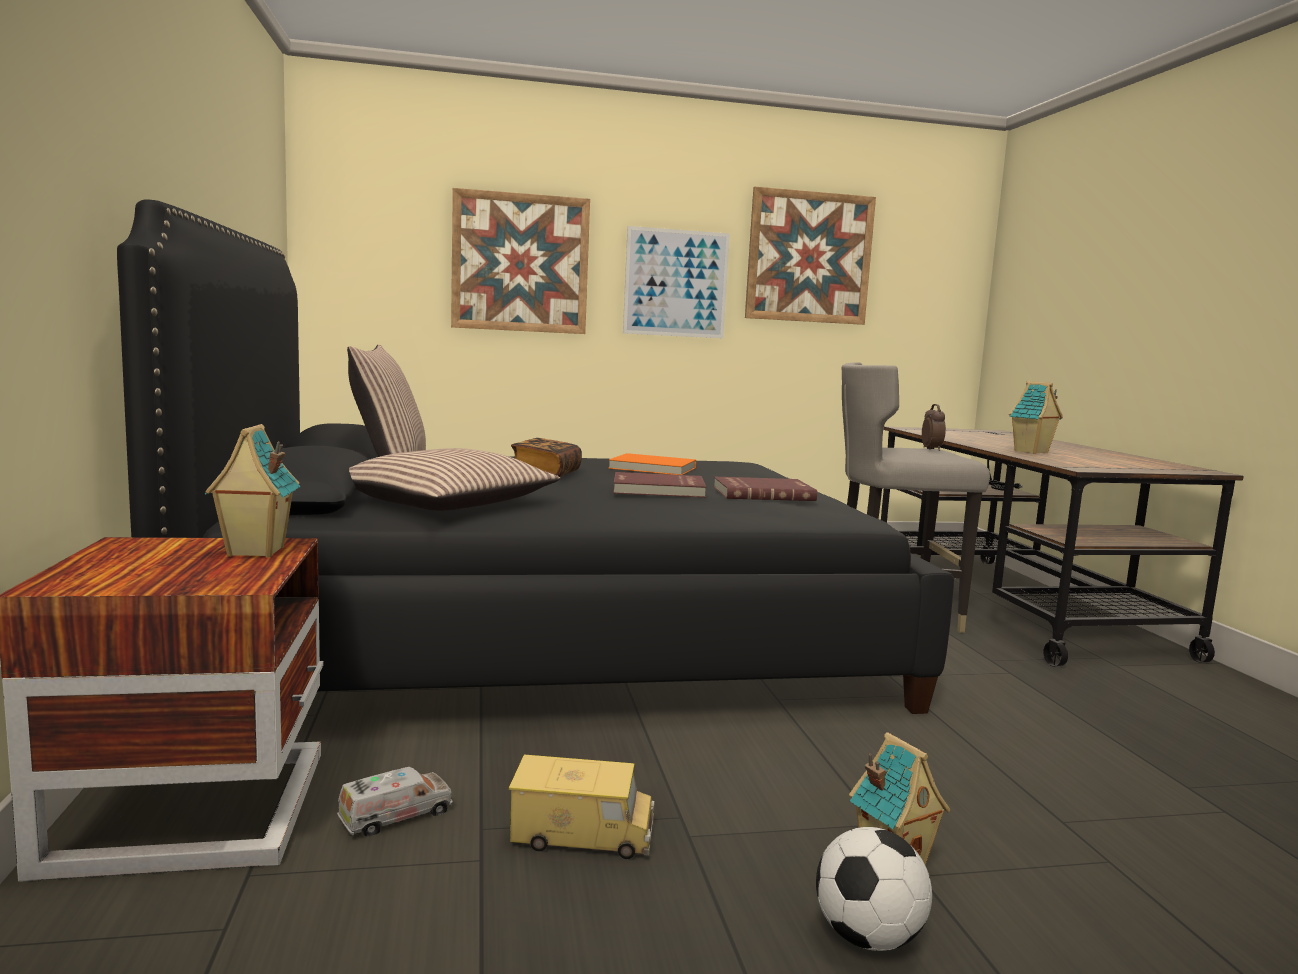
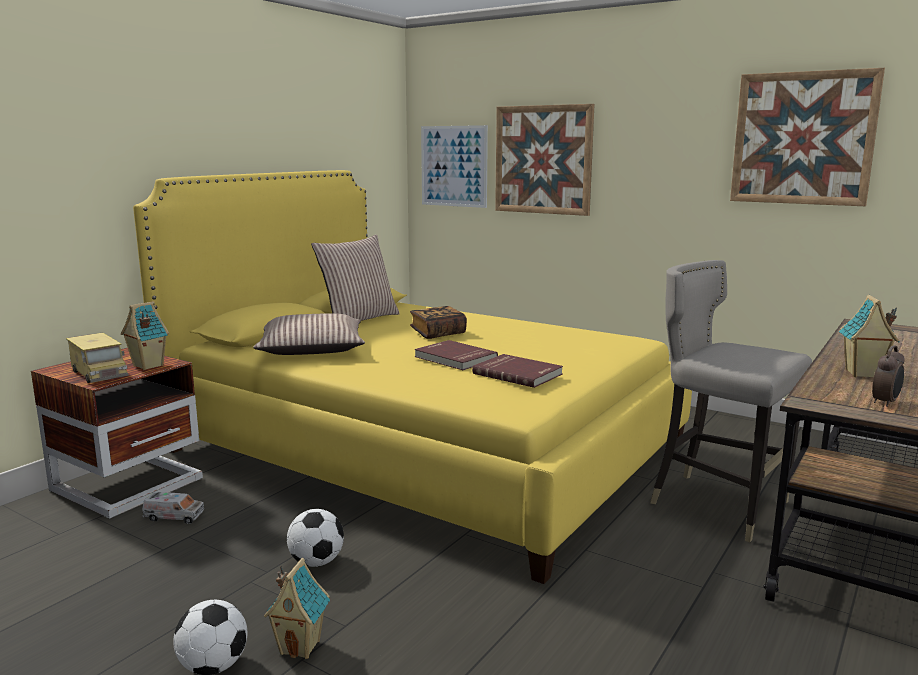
camera: 45 degrees right, 5 degrees up
black bed [117,199,954,714] -> yellow bed [133,170,692,584]
toy truck [509,755,655,859] -> toy truck moved to [66,333,129,383]
orange book [609,453,696,475] -> none
picture [623,226,730,338] -> picture moved to [421,125,488,208]
alarm clock [922,404,946,451] -> alarm clock moved to [872,345,905,407]
none -> football [287,509,344,567]

